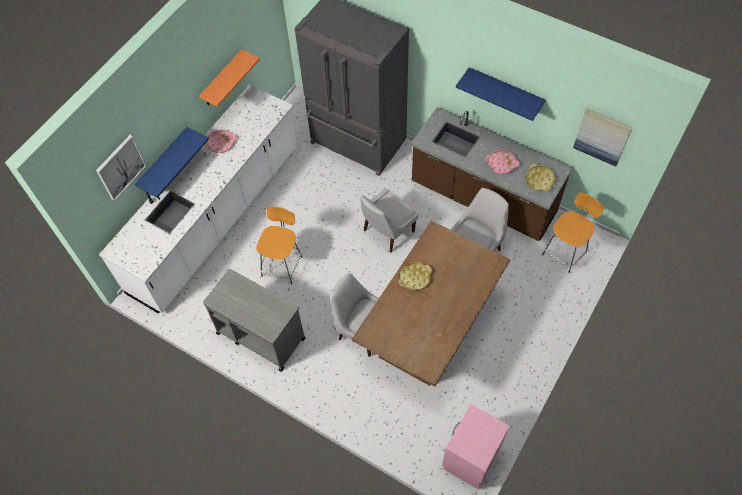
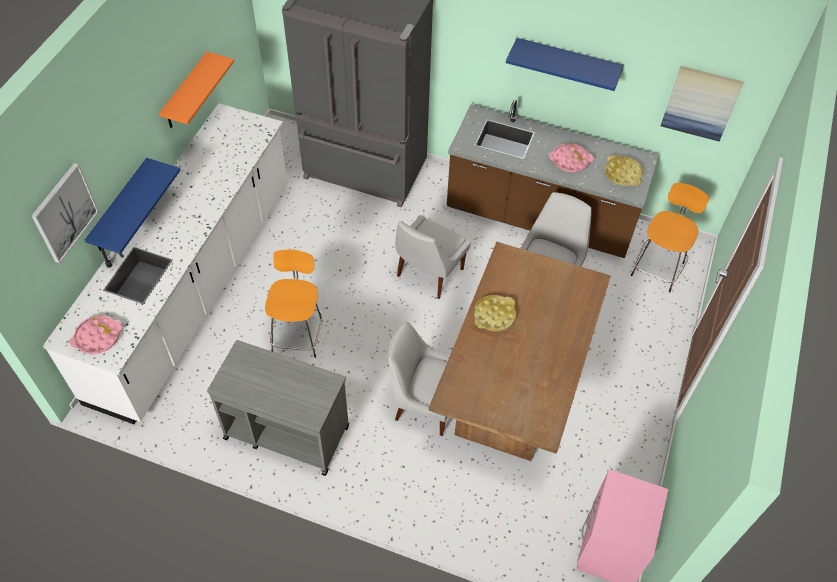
camera: 15 degrees left, 5 degrees down
pink tray [204,129,237,153] -> pink tray moved to [70,315,123,354]

